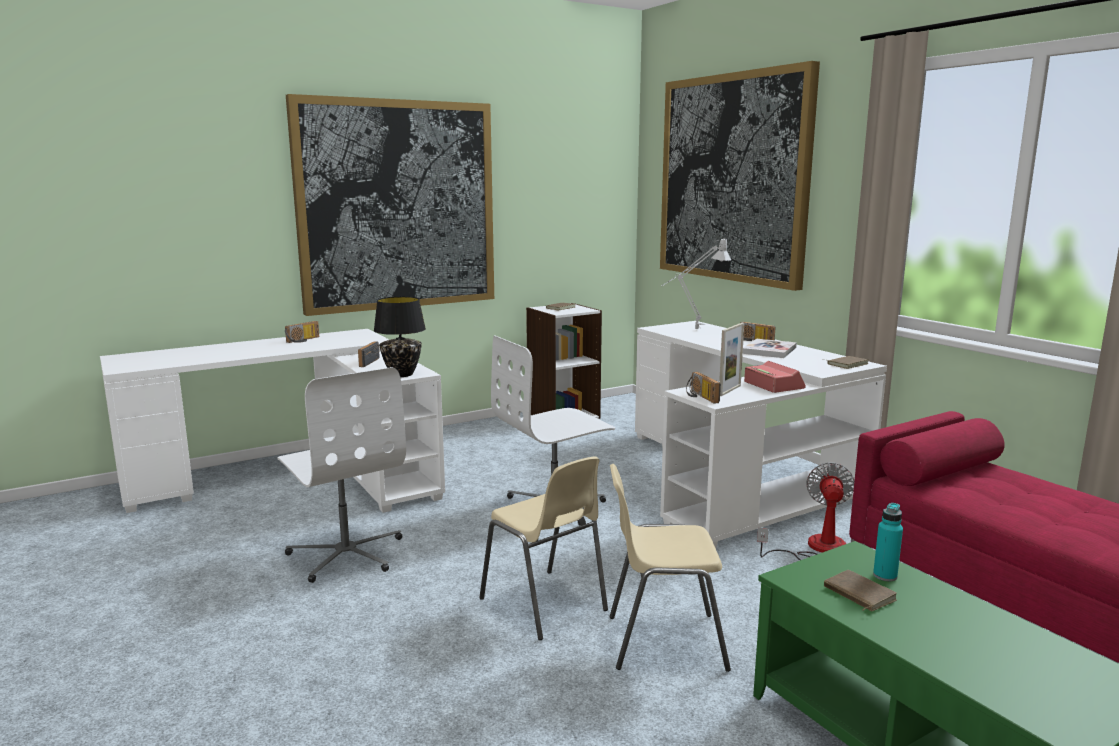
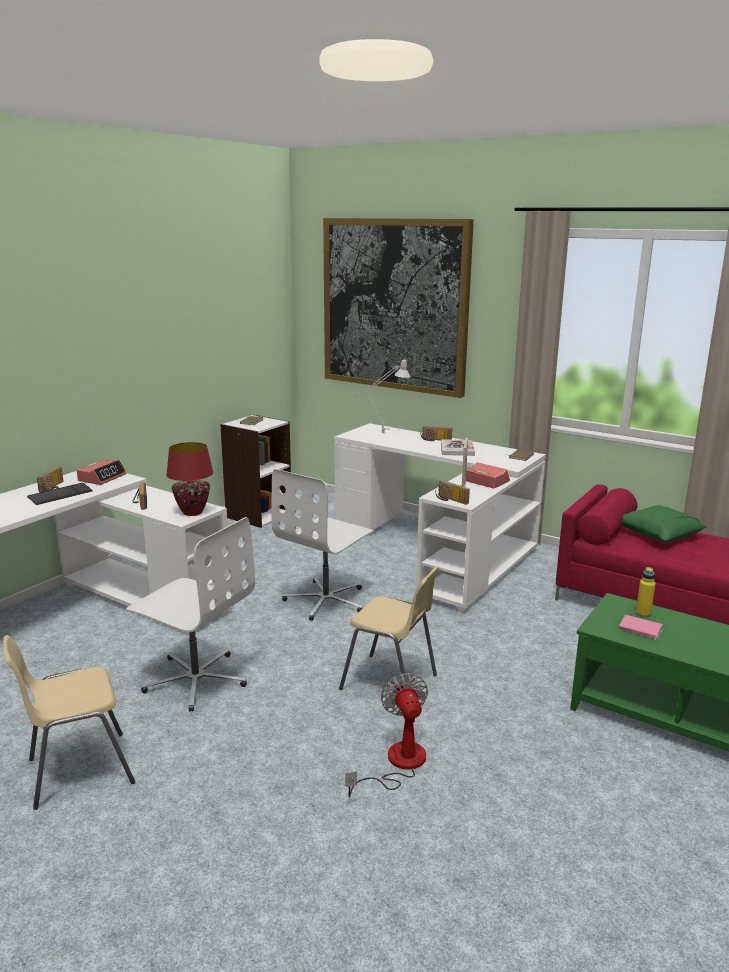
camera: 25 degrees left, 5 degrees up
picture [286,94,494,316] -> none
black table lamp [374,296,426,377] -> red table lamp [166,442,213,516]
beige chair [610,464,731,672] -> beige chair moved to [3,635,135,810]
fan [757,462,854,560] -> fan moved to [346,673,428,797]
brown book [824,570,897,611] -> pink book [619,615,663,640]
turquoise bottle [873,503,903,581] -> yellow bottle [636,567,655,617]
none -> keyboard [27,483,93,505]
none -> alarm clock [77,460,127,485]
none -> green pillow [622,505,707,543]

